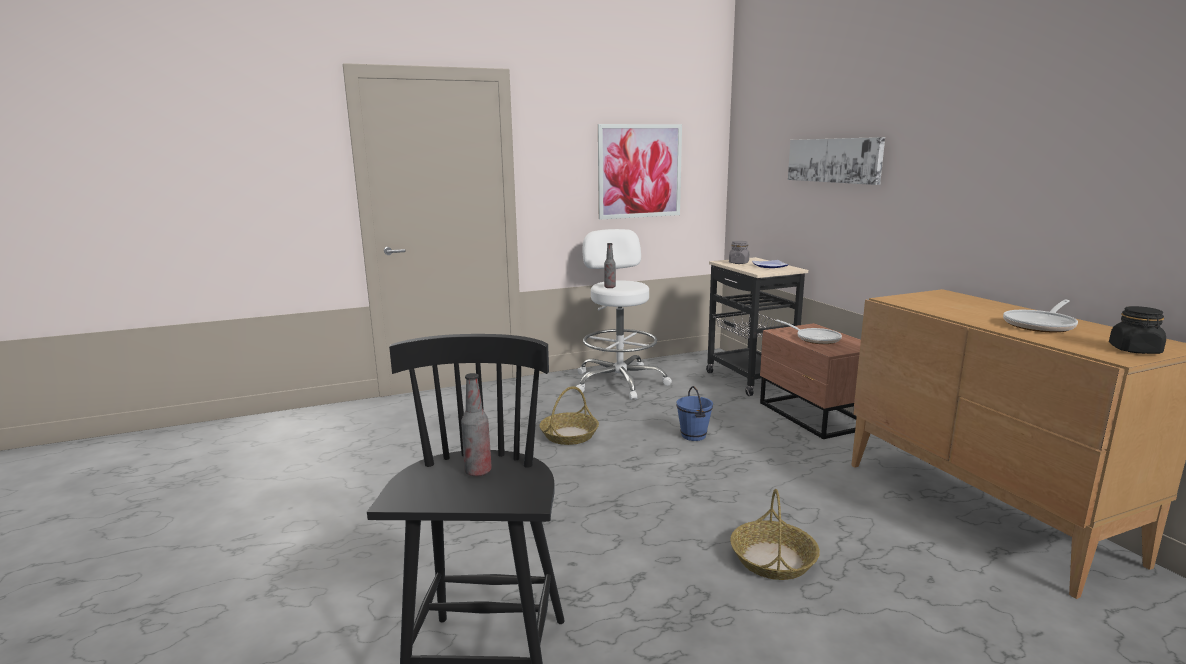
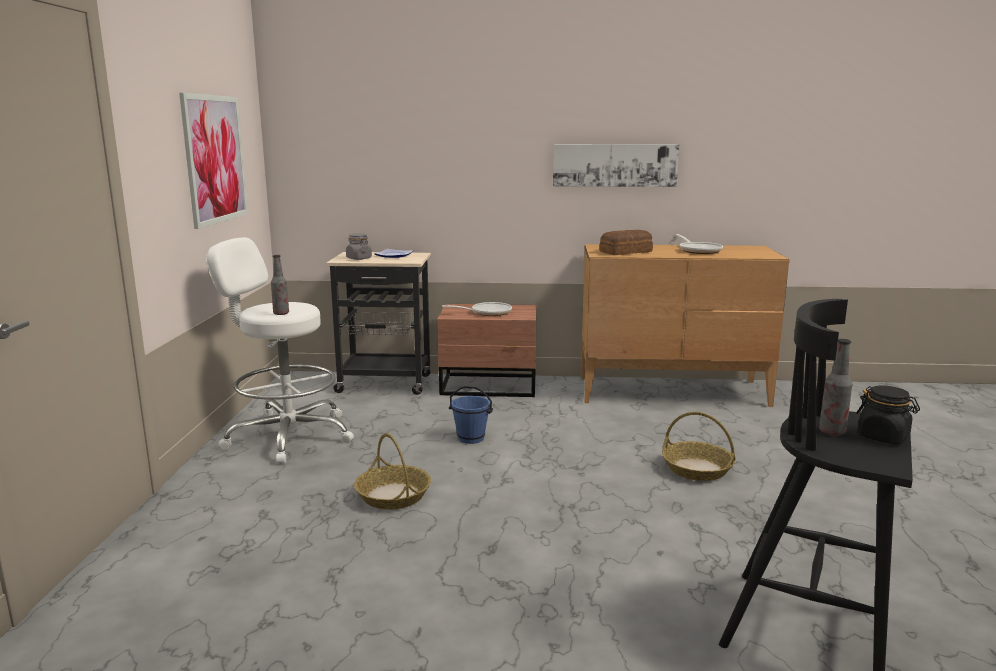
camera: 65 degrees left, 0 degrees up
picture [788,137,885,185] -> picture moved to [553,144,679,187]
black jar [1109,306,1166,354] -> black jar moved to [856,385,920,444]
none -> bread [599,230,653,255]

